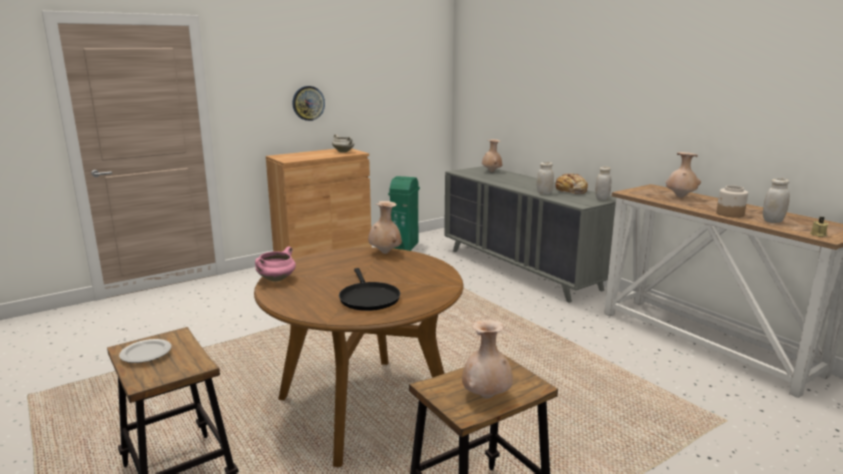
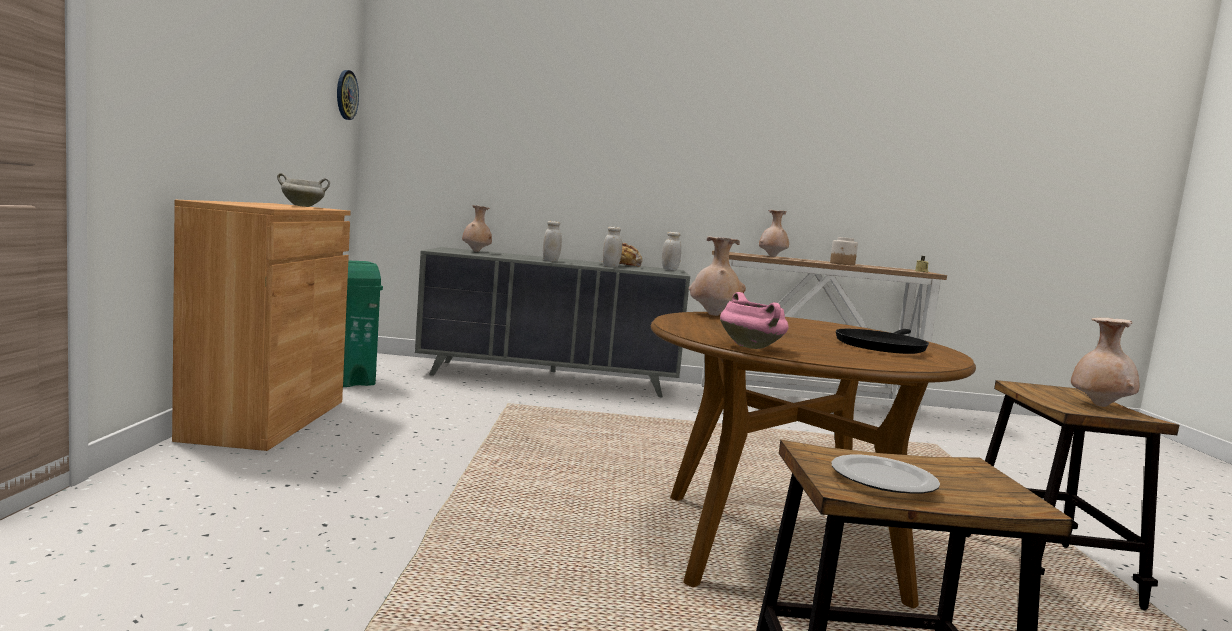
camera: 55 degrees left, 10 degrees down
wall clock [293,86,325,121] -> wall clock moved to [337,70,359,120]
black frying pan [339,268,400,311] -> black frying pan turned 105 degrees clockwise [836,329,929,354]
white jar [763,178,790,223] -> white jar moved to [543,221,562,262]

